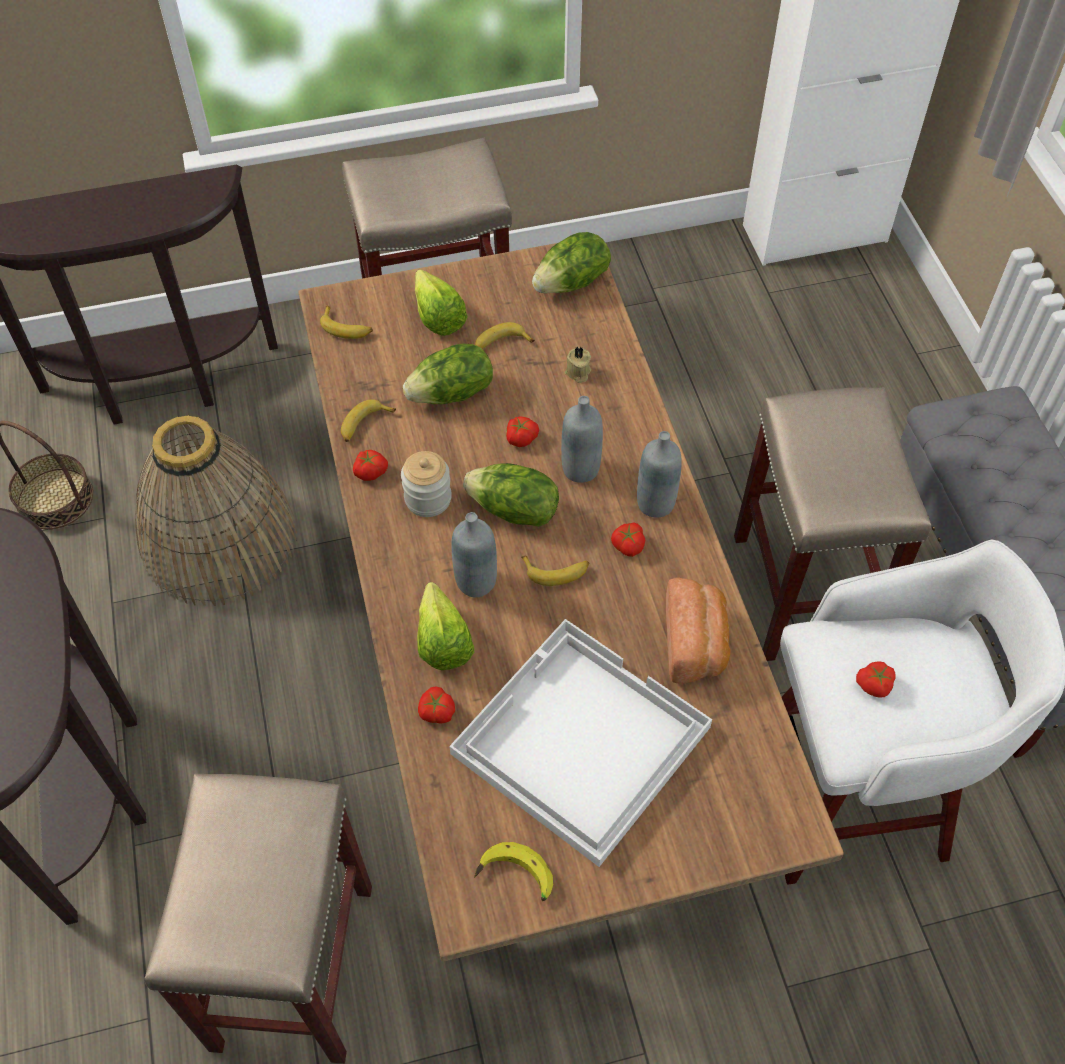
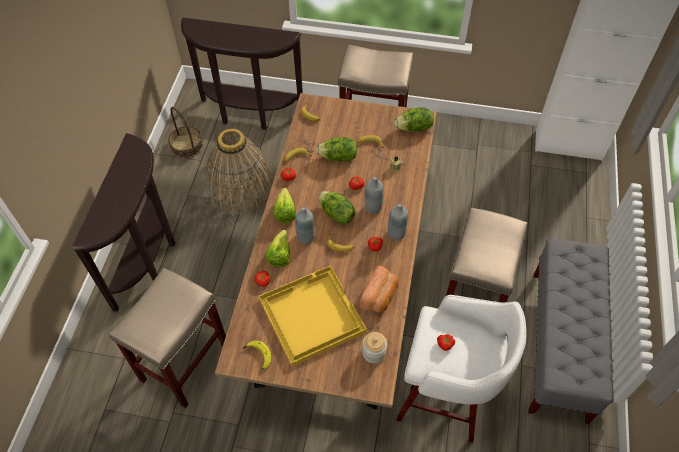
camera: 25 degrees right, 0 degrees up
jar [401,451,452,517] -> jar moved to [362,332,387,363]
lettuce [415,269,468,336] -> lettuce moved to [273,187,296,223]
white tray [449,619,712,867] -> yellow tray [259,265,367,367]

